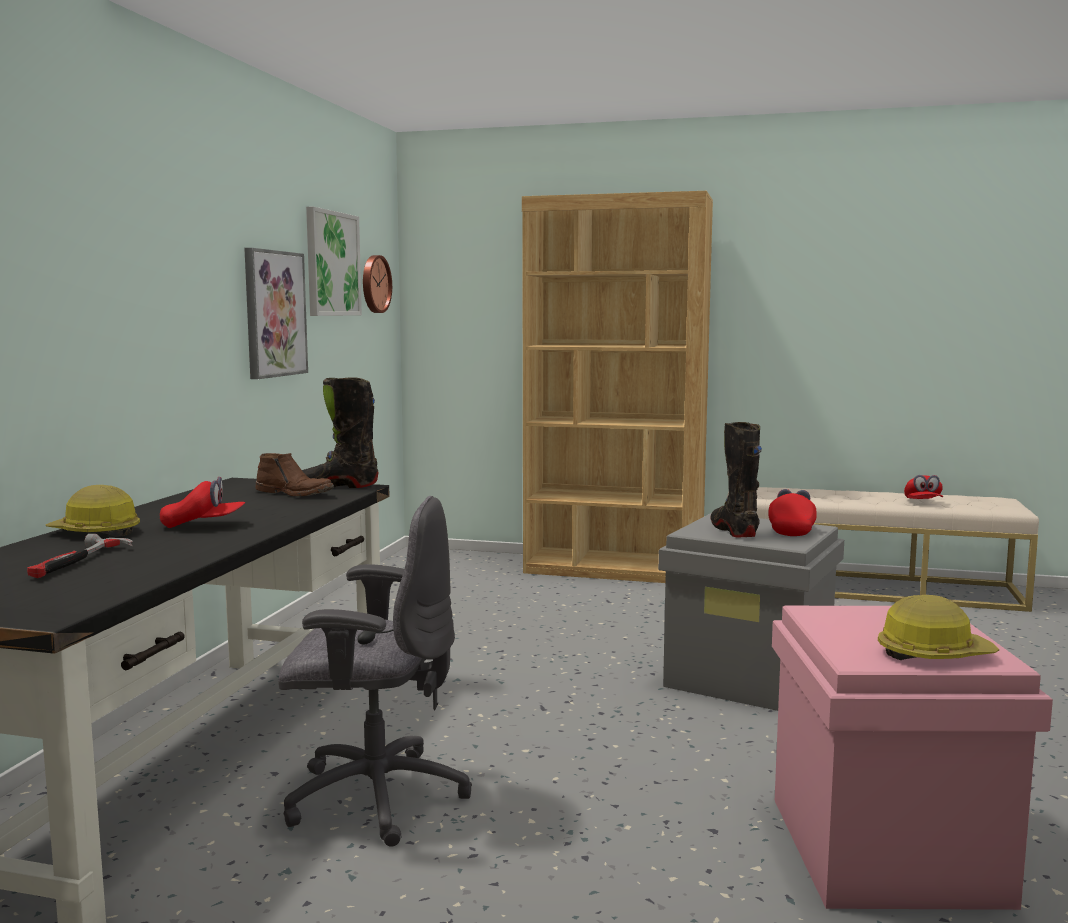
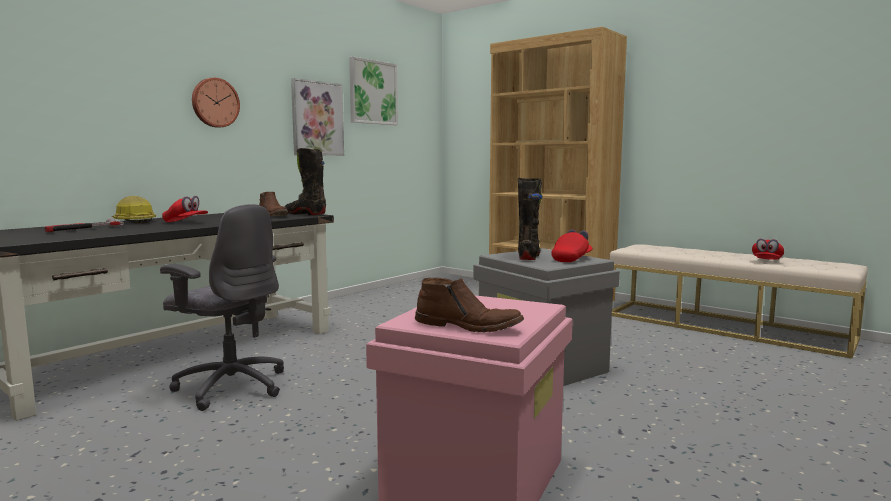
camera: 25 degrees right, 0 degrees up
wall clock [363,255,392,313] -> wall clock moved to [192,78,240,128]
hard hat [878,595,999,660] -> brown boot [415,278,524,332]

